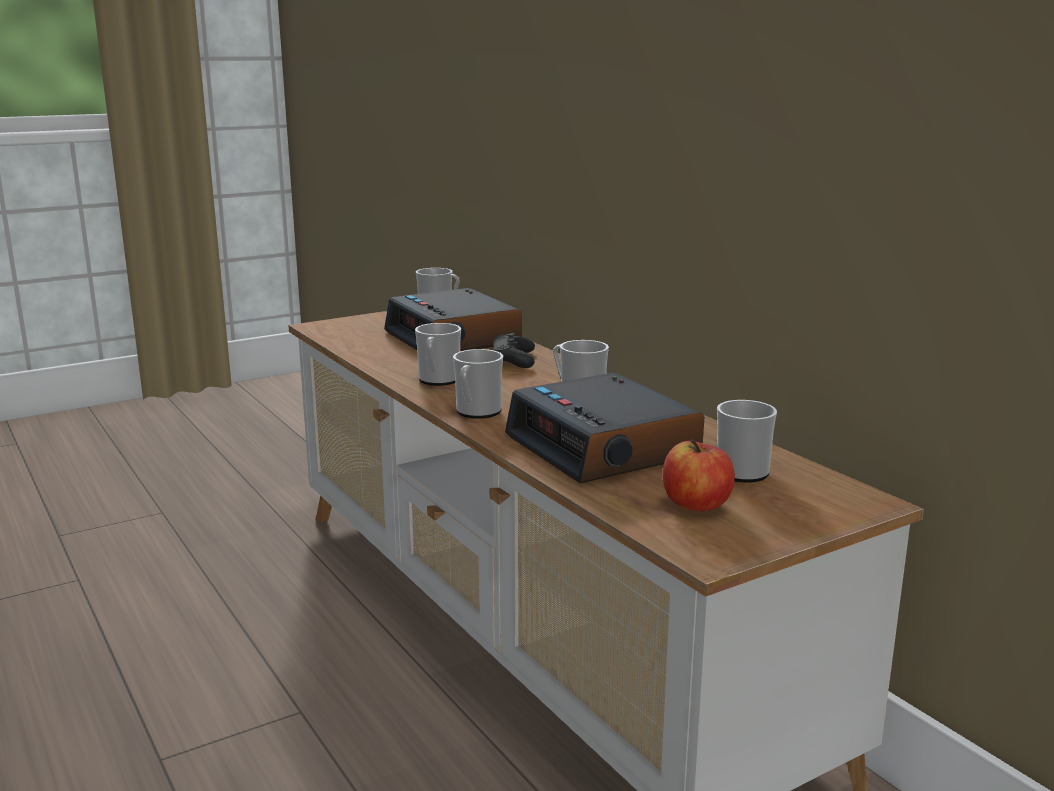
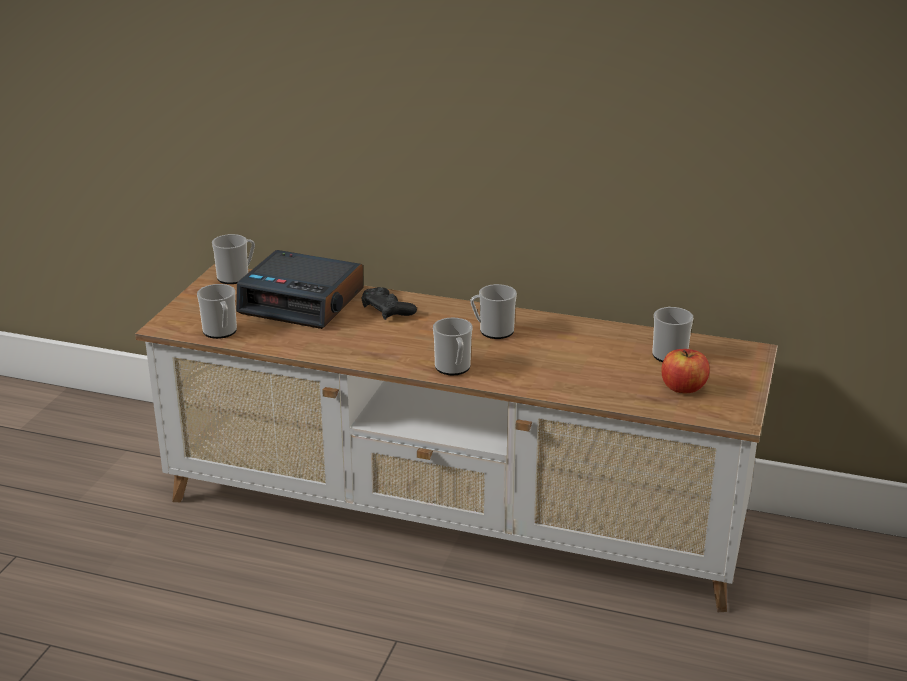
camera: 40 degrees left, 10 degrees up
mug [415,323,461,386] -> mug moved to [197,284,237,339]
alarm clock [505,373,704,484] -> none

